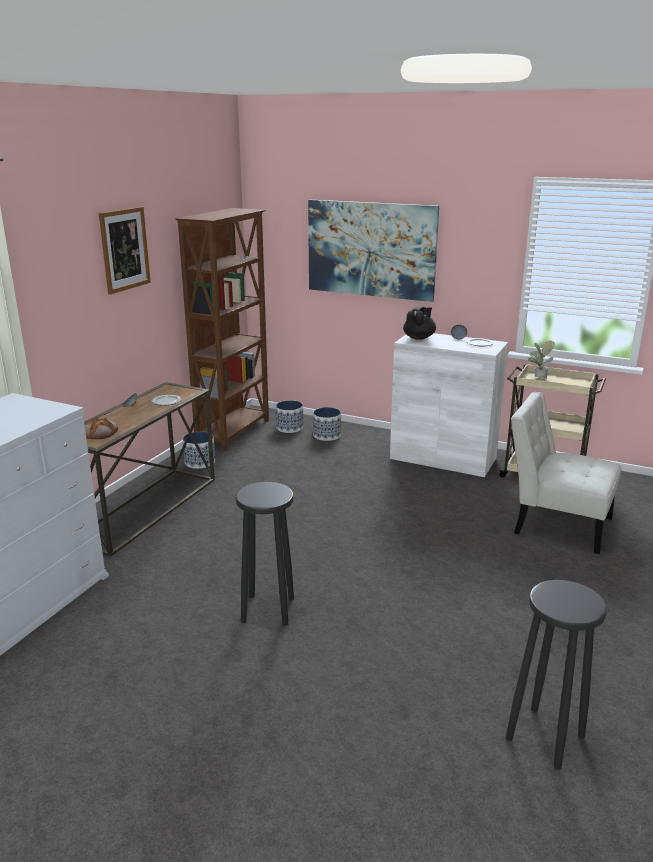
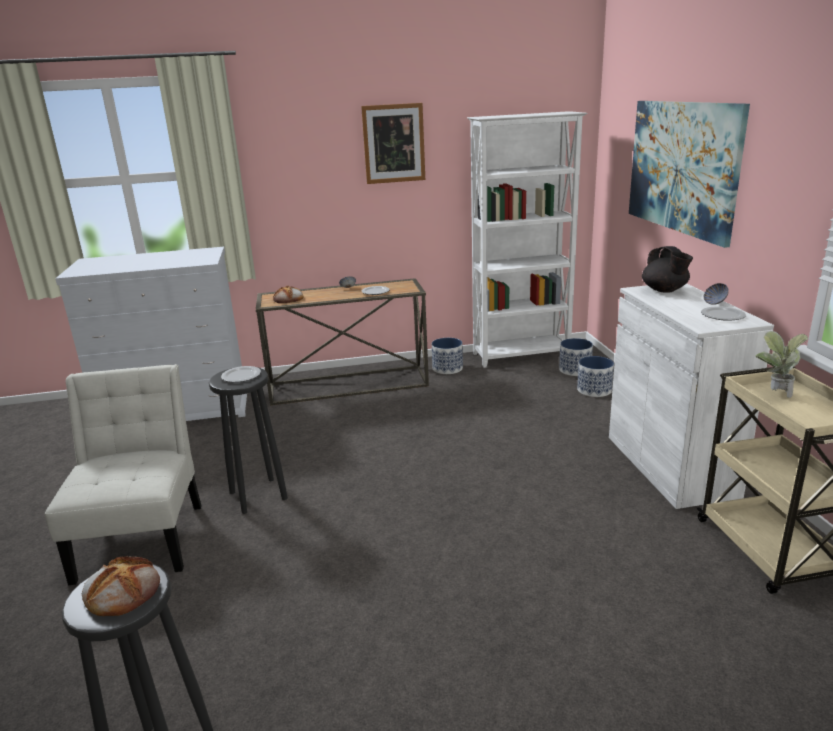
camera: 55 degrees right, 0 degrees up
brown bookcase [175,208,269,451] -> white bookcase [467,111,588,368]
black teapot [403,307,436,340] -> black teapot turned 75 degrees clockwise [642,246,693,293]
white chair [511,392,621,554] -> white chair moved to [45,364,202,585]
none -> bread [82,556,160,616]
none -> plate [221,366,261,382]

